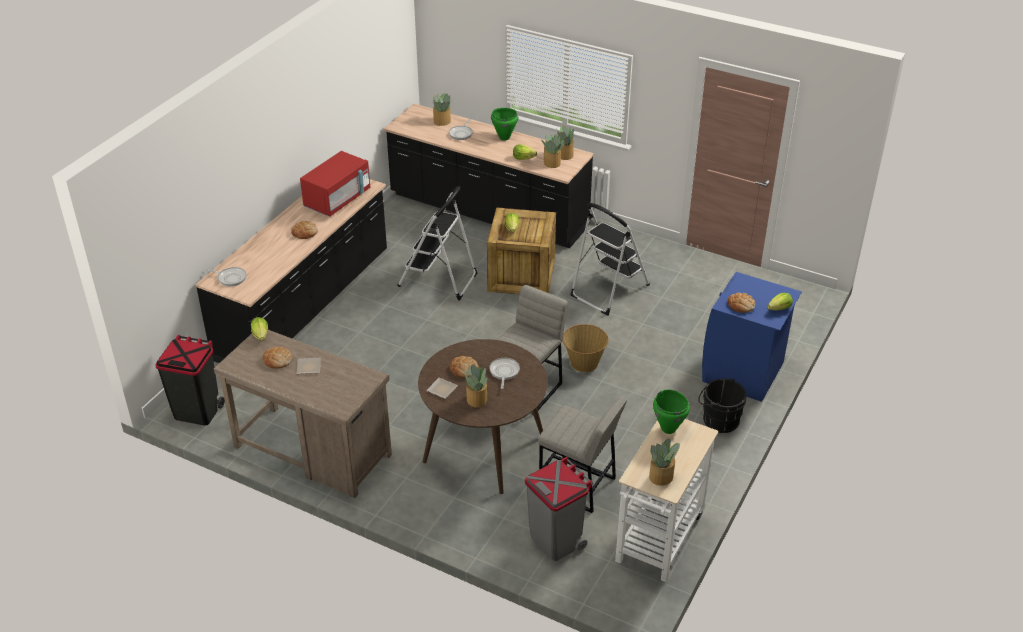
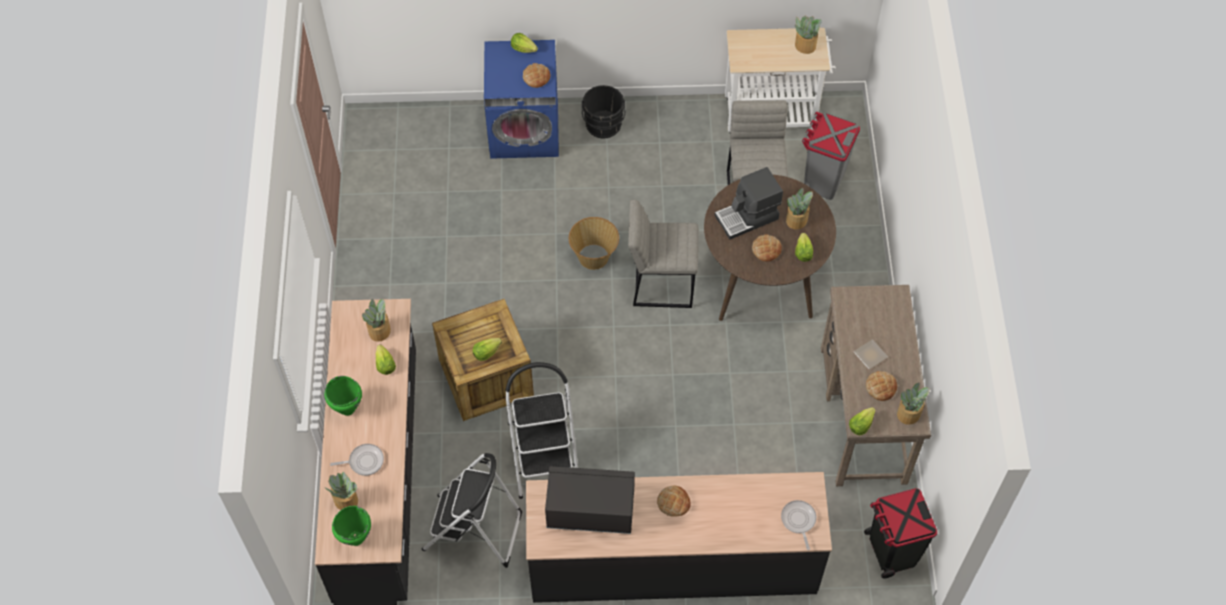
camera: 120 degrees left, 20 degrees up
red microwave [300,151,370,216] -> black microwave [545,466,635,534]
plate [426,378,458,399] -> lettuce [795,233,813,262]
frying pan [489,358,520,389] -> coffee machine [715,167,783,240]
potted plant [556,125,574,160] -> potted plant moved to [897,382,929,425]
step ladder [571,203,650,316] -> step ladder moved to [422,453,522,568]
green cooking pot [653,389,690,434] -> green cooking pot moved to [332,506,371,546]

